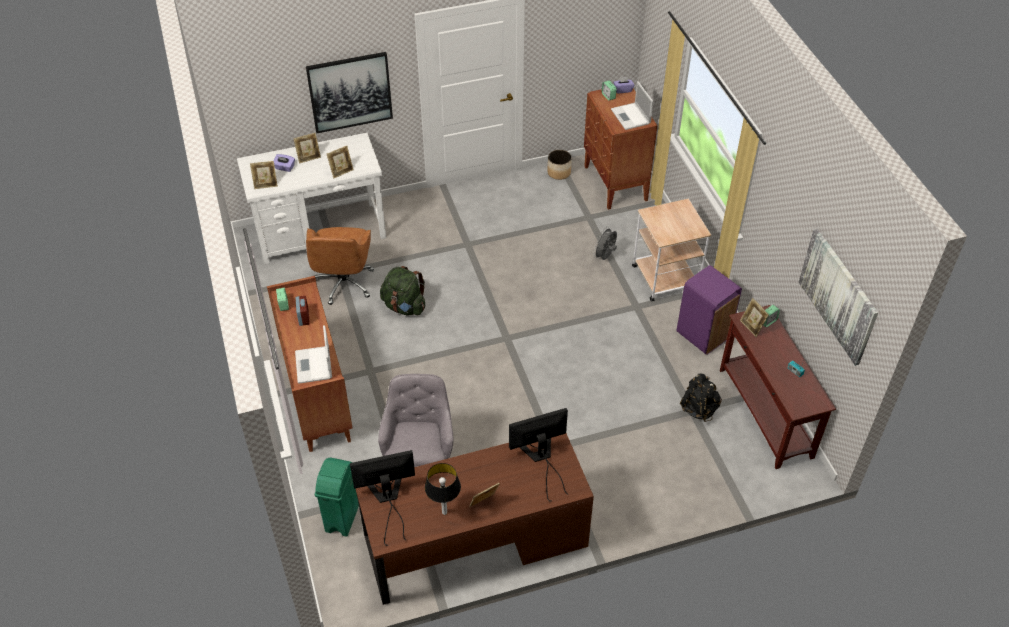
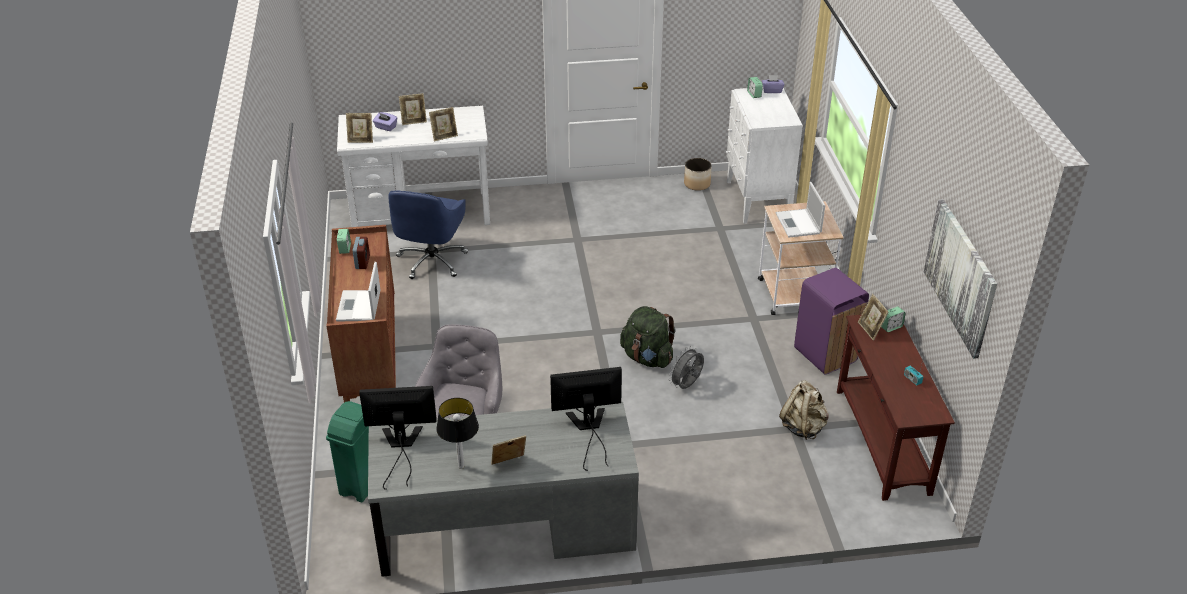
camera: 10 degrees right, 10 degrees down
picture [306,52,393,133] -> none
brown office chair [306,227,374,305] -> blue office chair [389,190,468,279]
brown desk [356,433,594,605] -> grey desk [368,402,639,577]
green backpack [380,266,425,315] -> green backpack moved to [620,306,676,368]
brown dresser [584,88,657,210] -> white dresser [726,88,803,224]
grey fan [593,226,617,260] -> grey fan moved to [668,346,704,389]
laptop [611,81,653,130] -> laptop moved to [775,182,825,237]
black backpack [680,374,722,422] -> beige backpack [779,380,829,440]

